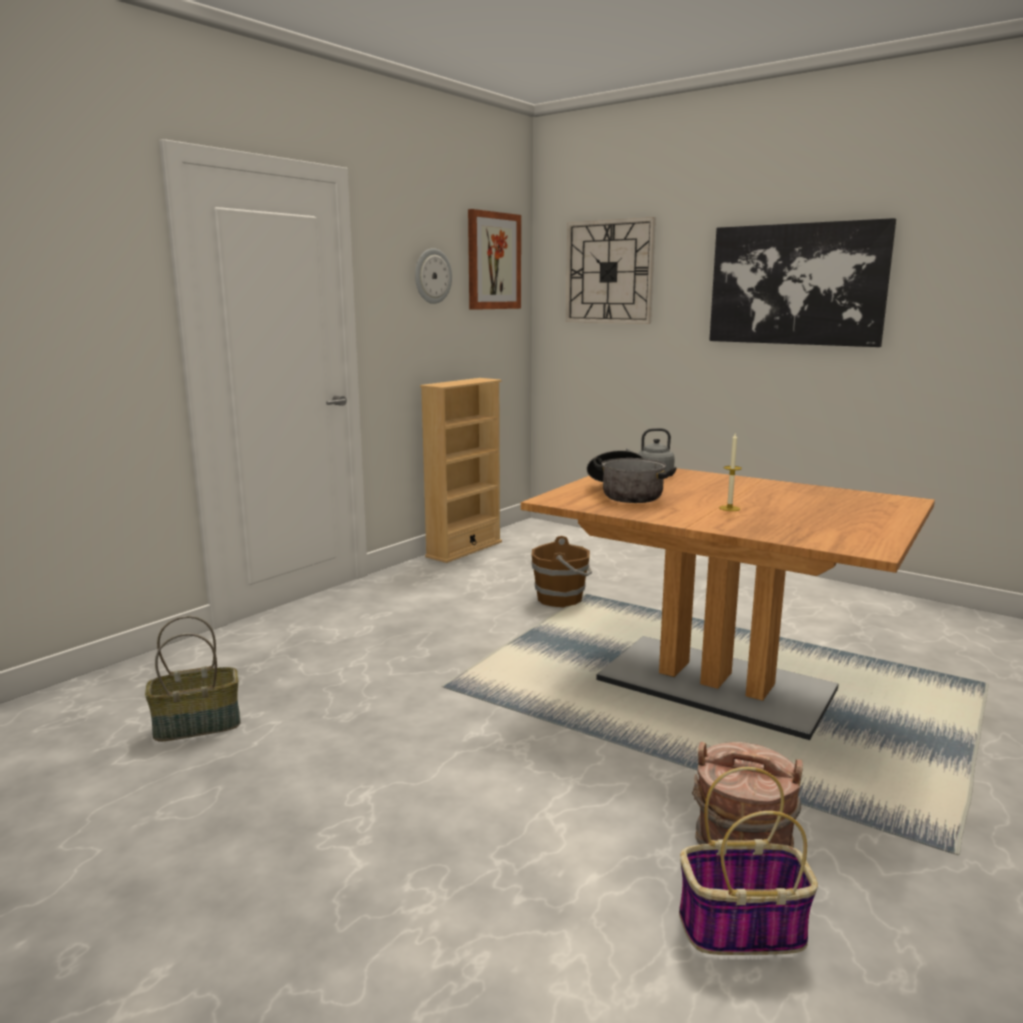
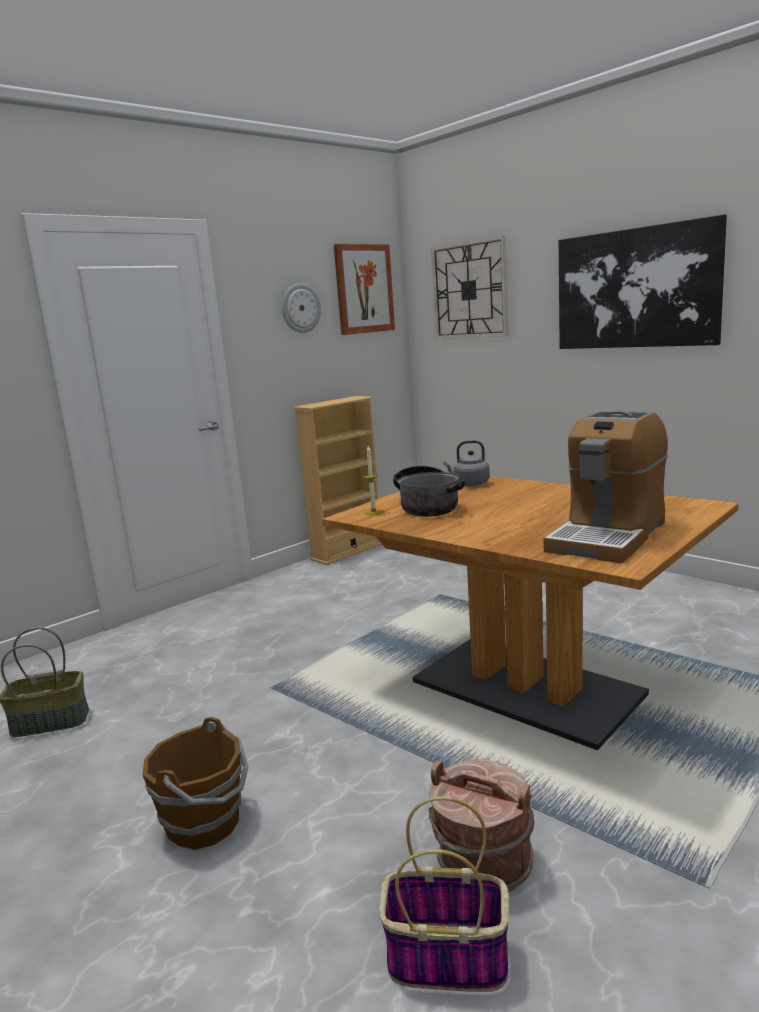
camera: 10 degrees right, 0 degrees up
brown bucket [531,536,592,607] -> brown bucket moved to [142,717,249,850]
candle [719,434,742,511] -> candle moved to [363,446,383,515]
none -> coffee machine [543,411,668,563]

